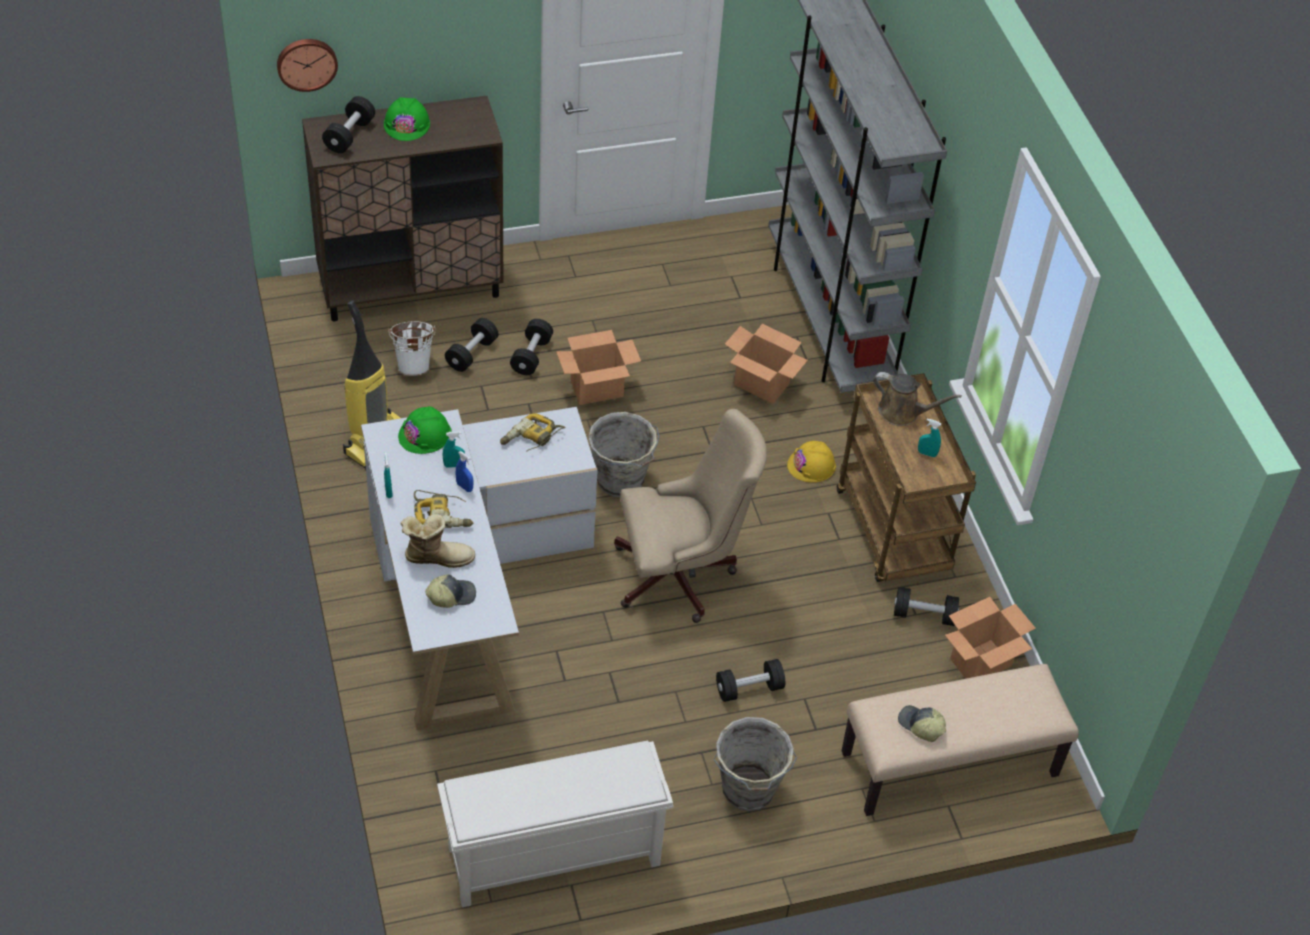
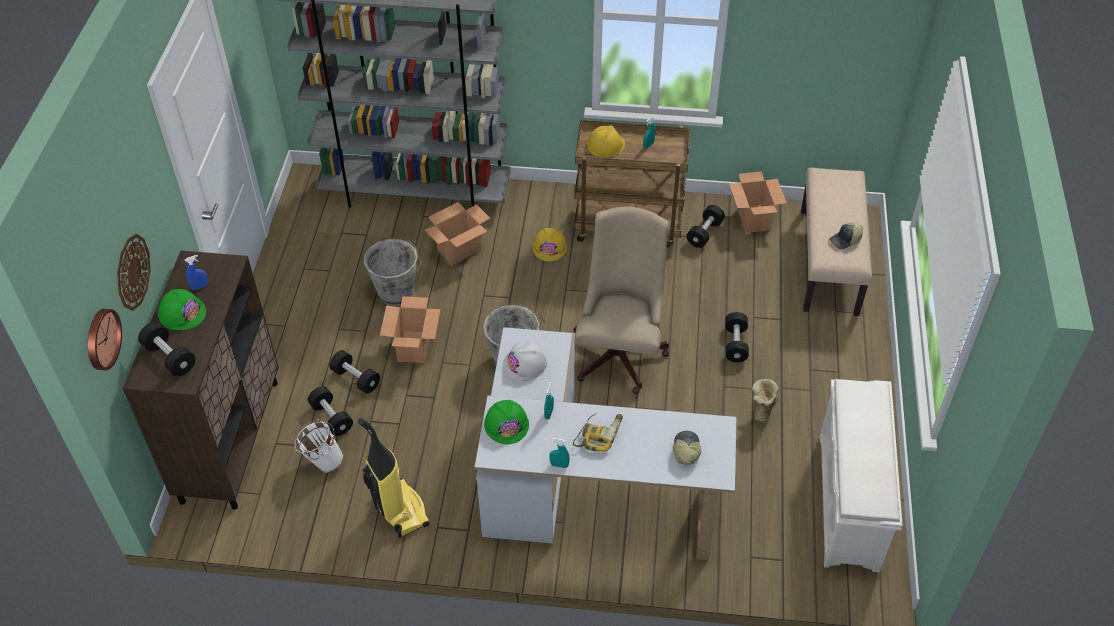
camera: 65 degrees left, 0 degrees up
boot [401,514,475,568] -> boot moved to [752,379,779,423]
blue spray bottle [456,451,473,492] -> blue spray bottle moved to [185,255,208,290]
power drill [500,413,566,452] -> white hard hat [503,341,547,381]
grey bucket [714,717,797,811] -> grey bucket moved to [364,239,423,306]
brown watering can [873,372,962,426] -> yellow hard hat [587,125,625,158]
none -> wall clock [117,234,150,311]

